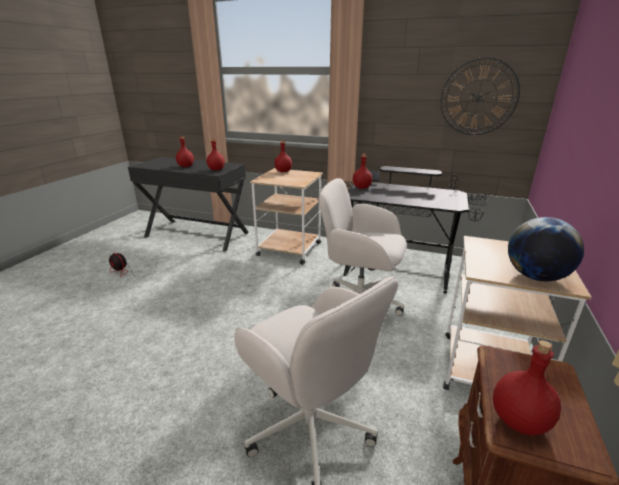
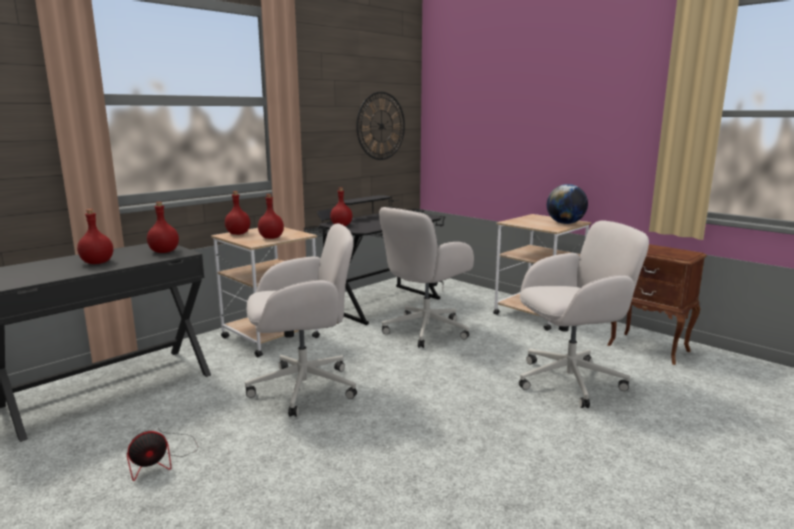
camera: 65 degrees left, 10 degrees down
red bottle [493,340,561,436] -> red bottle moved to [258,194,284,239]
none -> white office chair [245,223,357,417]

